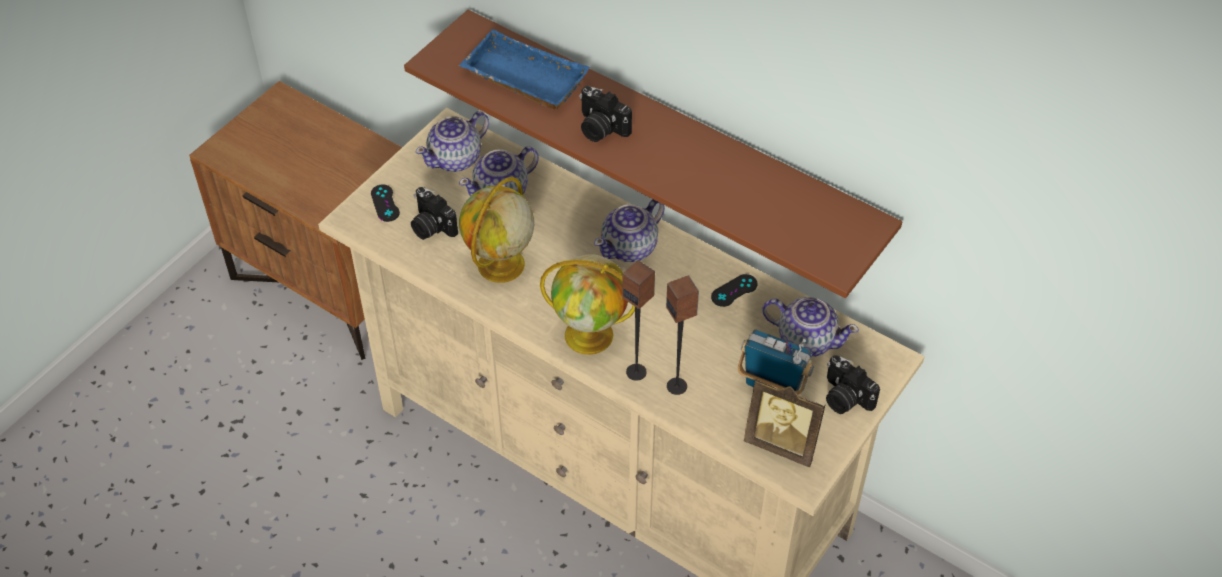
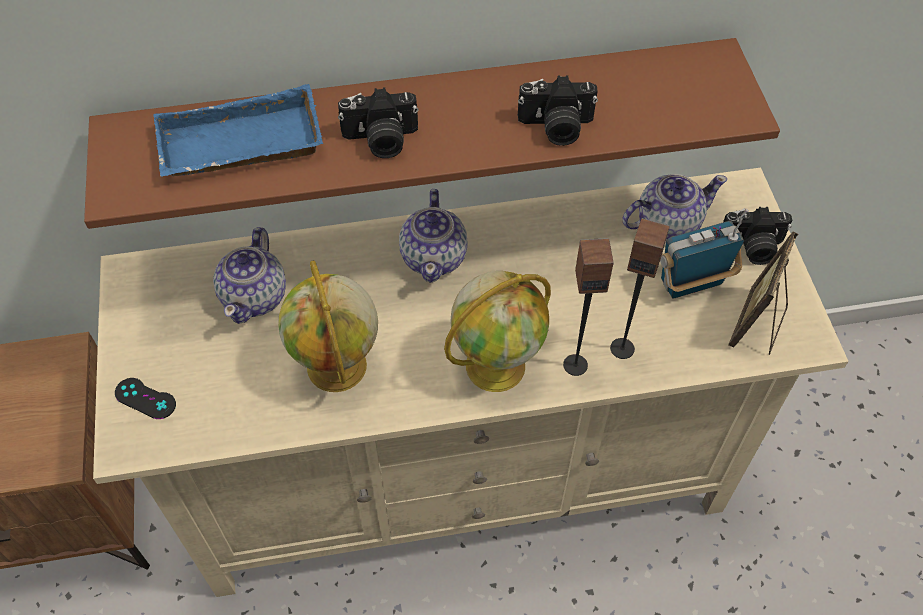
camera: 45 degrees left, 5 degrees up
camera [411,187,458,240] -> camera moved to [518,75,598,146]
teapot [416,111,489,172] -> none
black game controller [711,274,758,307] -> none
picture frame [744,378,826,467] -> picture frame turned 135 degrees clockwise [728,231,798,355]

